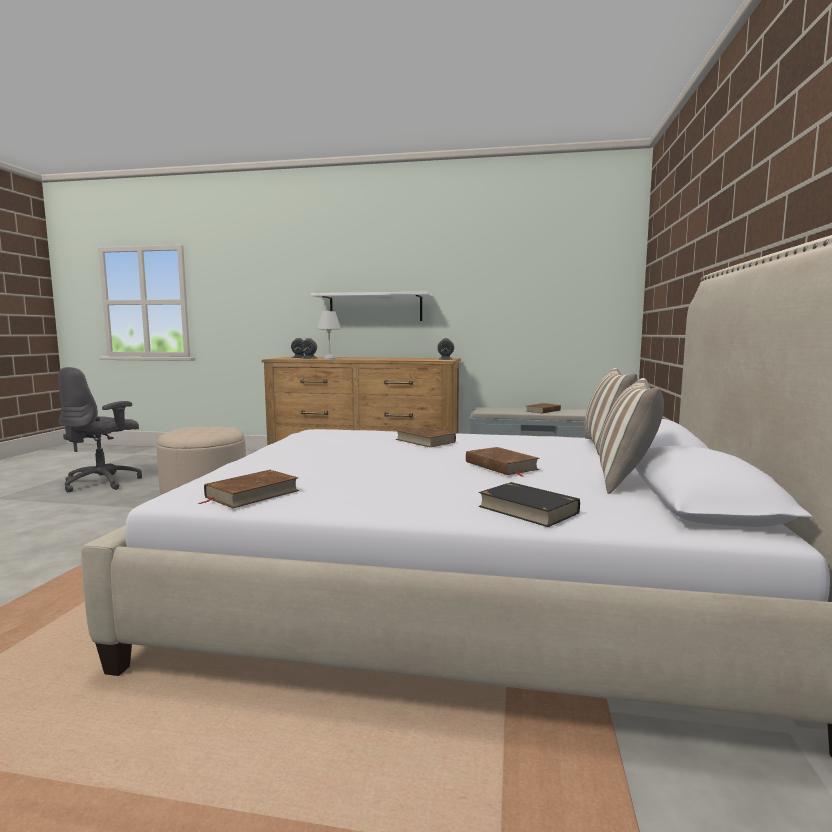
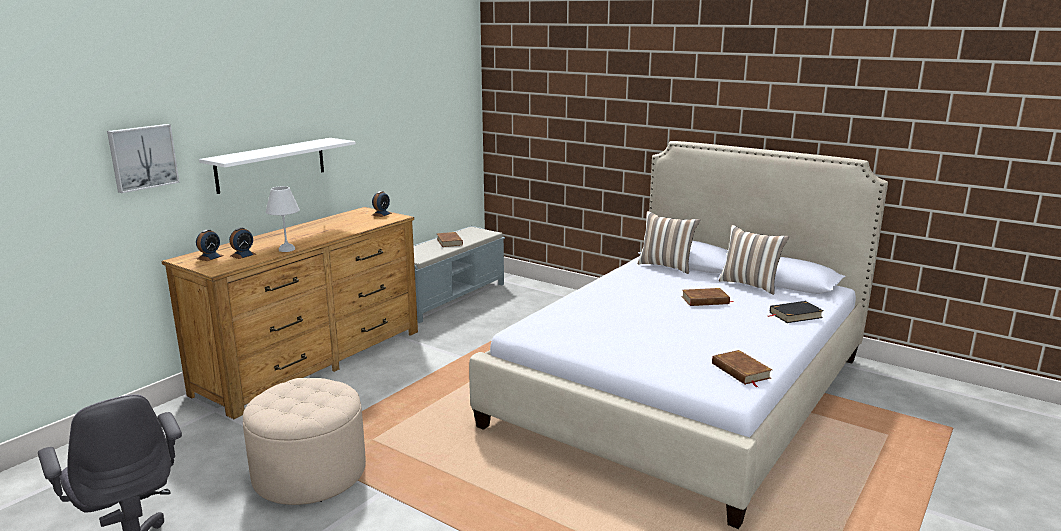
camera: 65 degrees left, 10 degrees up
brown book [396,427,456,447] -> none
none -> picture [107,124,180,193]

